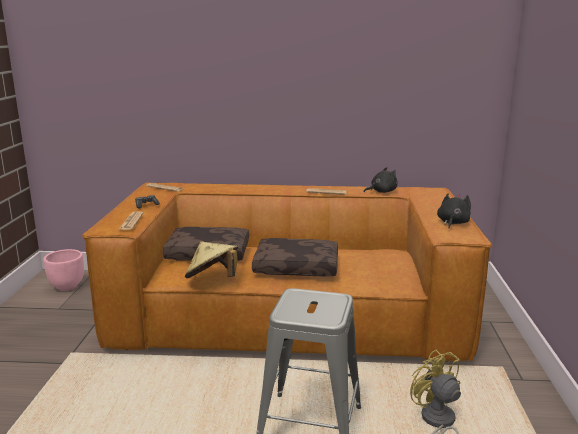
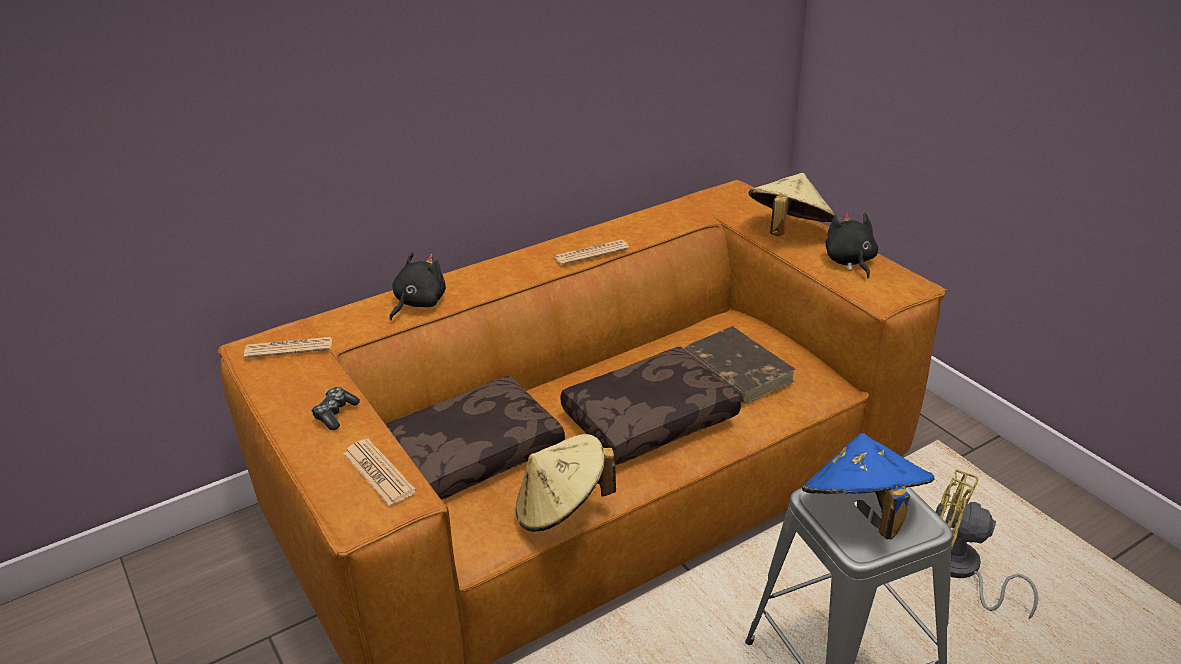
camera: 35 degrees left, 15 degrees up
pink planter [43,249,84,291] -> none
black plush toy [364,167,398,193] -> black plush toy moved to [390,252,446,320]
none -> brown book [684,326,796,404]
none -> beige hat [748,173,837,236]
none -> blue hat [802,433,934,539]

